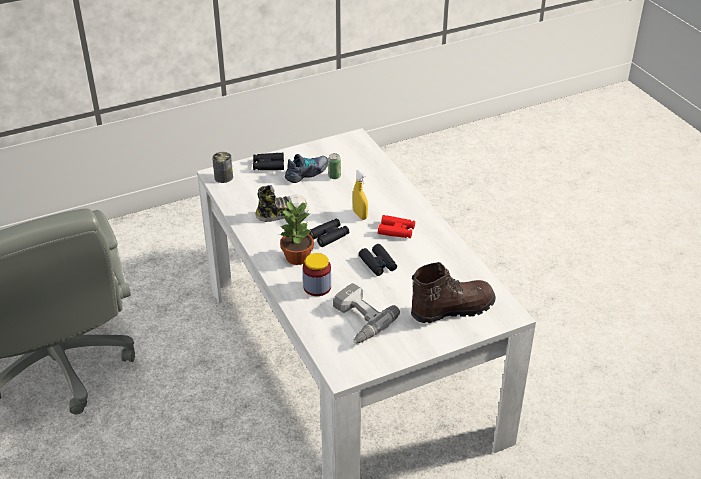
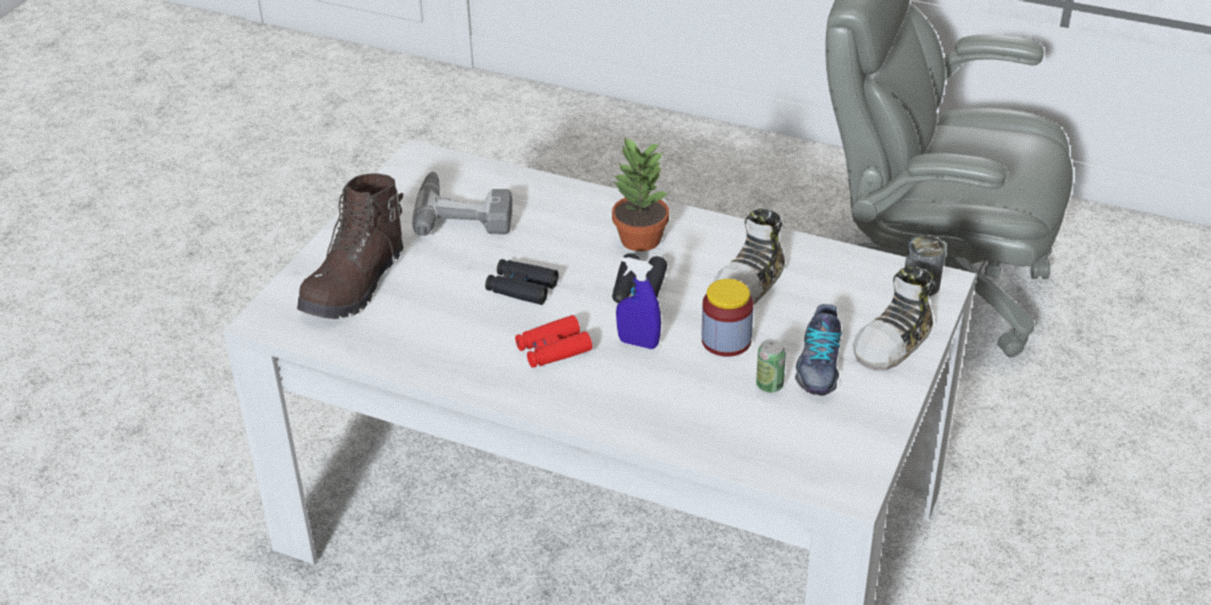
camera: 140 degrees right, 0 degrees up
black binoculars [253,153,284,170] -> shoe [853,266,933,371]
jar [303,253,331,296] -> jar moved to [702,279,753,357]
yellow spray bottle [353,170,368,220] -> blue spray bottle [616,257,661,349]

